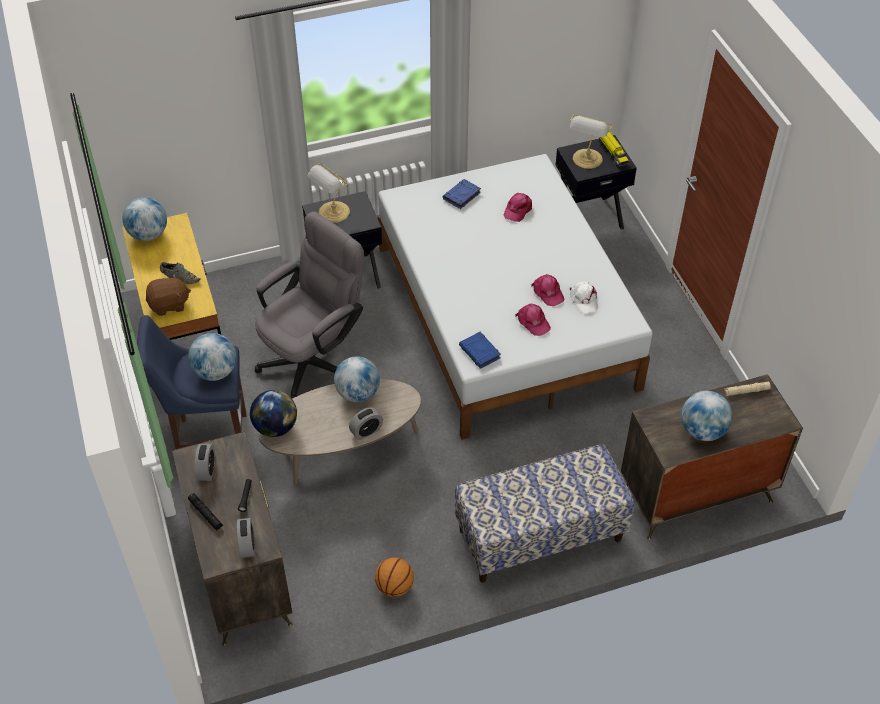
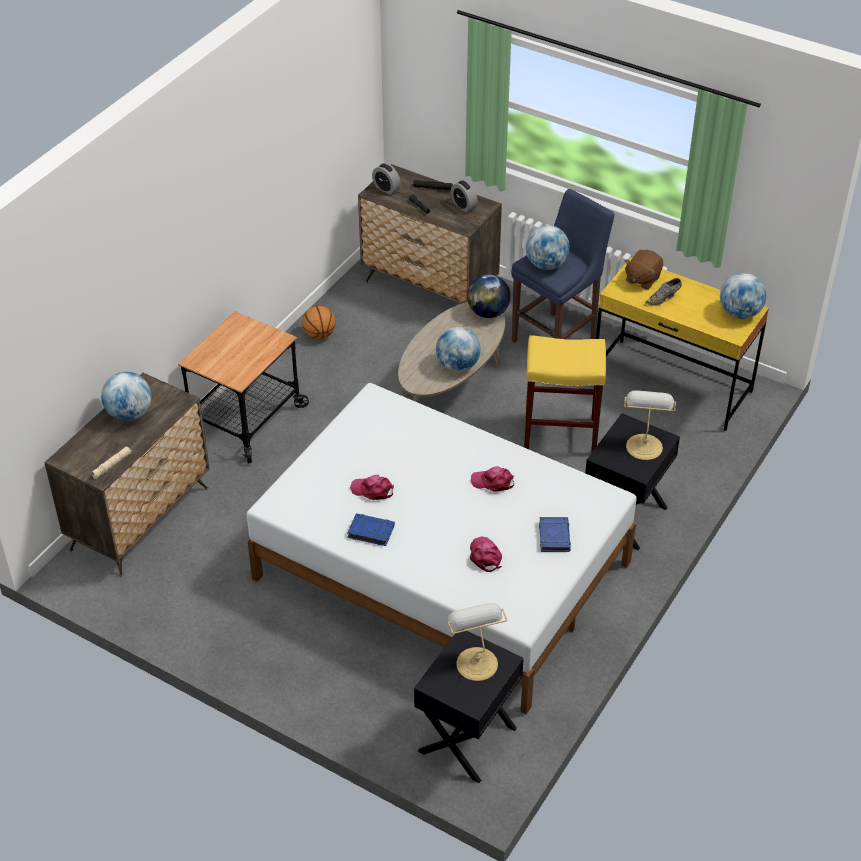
camera: 140 degrees right, 5 degrees down
grey office chair [255,212,364,399] -> yellow stool [524,335,606,453]
alarm clock [349,407,383,440] -> none
bench [455,444,634,583] -> cart [178,311,309,463]
blue book [459,332,501,369] -> blue book moved to [347,513,395,546]
pink cap [516,304,551,336] -> pink cap moved to [471,466,514,492]
white cap [569,281,598,313] -> none
toy truck [598,132,629,168] -> none

